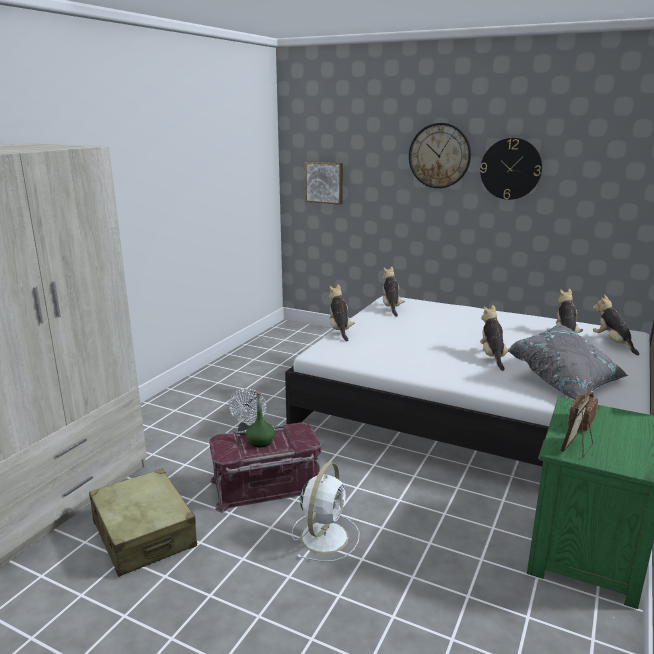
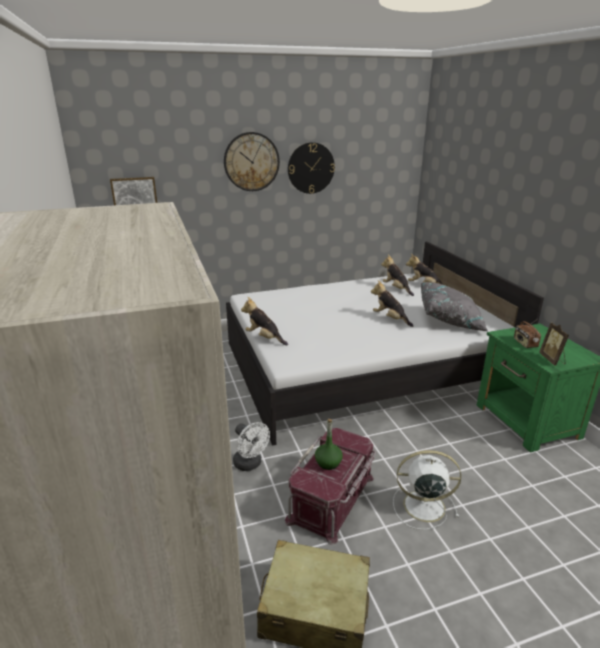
camera: 45 degrees left, 5 degrees up
white fan [292,462,360,561] -> white fan turned 60 degrees counterclockwise [393,450,461,530]
plush toy [383,266,405,317] -> none

